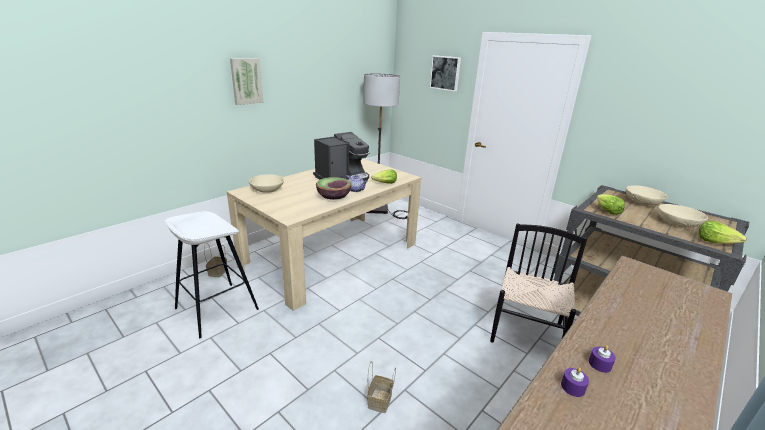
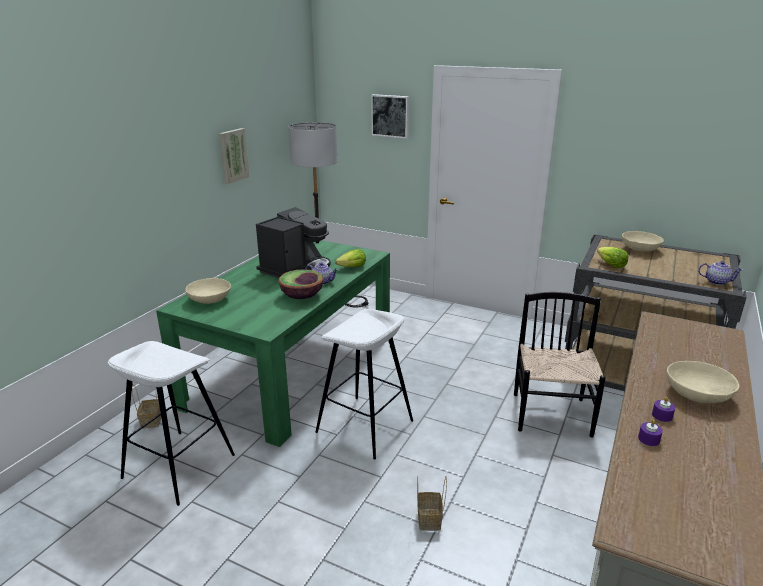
camera: 15 degrees left, 0 degrees up
beige dining table [227,158,421,311] -> green dining table [156,240,390,447]
picture [230,58,263,105] -> picture moved to [219,128,250,184]
beige bowl [658,204,708,227] -> beige bowl moved to [667,361,739,403]
lettuce [698,221,747,244] -> teapot [698,261,743,285]
none -> white stool [315,309,413,460]

